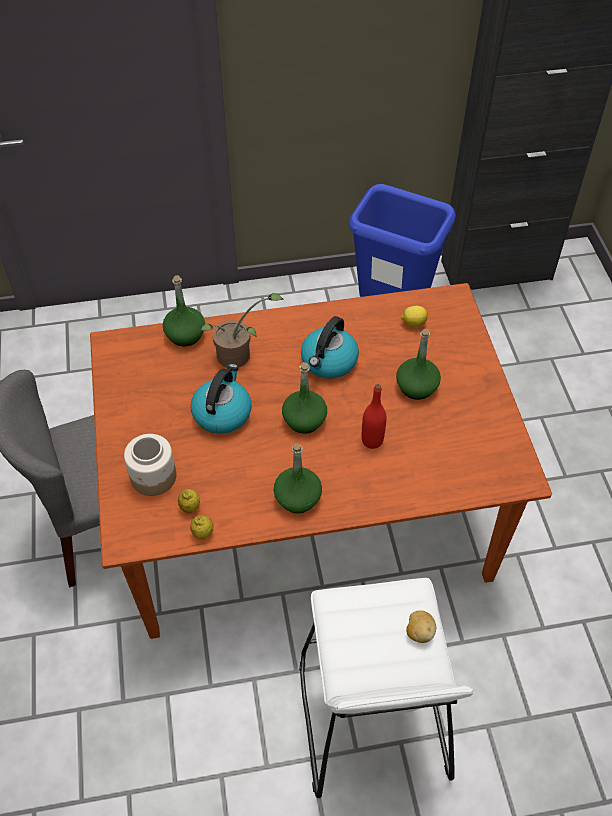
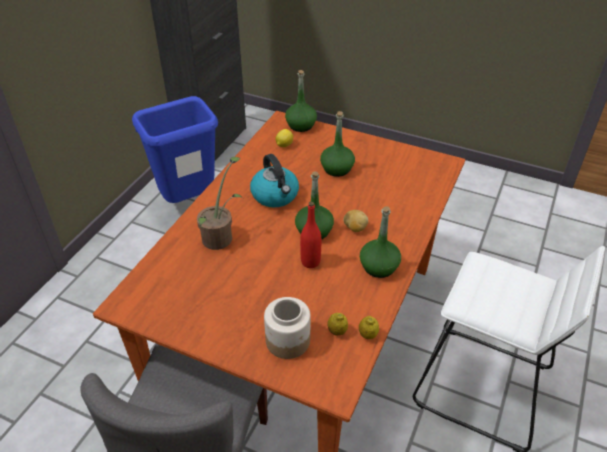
camera: 55 degrees left, 10 degrees down
green bottle [163,275,205,346] -> green bottle moved to [285,70,317,132]
kettle [191,364,251,434] -> none
red bottle [362,384,386,449] -> red bottle moved to [300,202,322,268]
potato [406,610,436,643] -> potato moved to [343,210,368,232]

